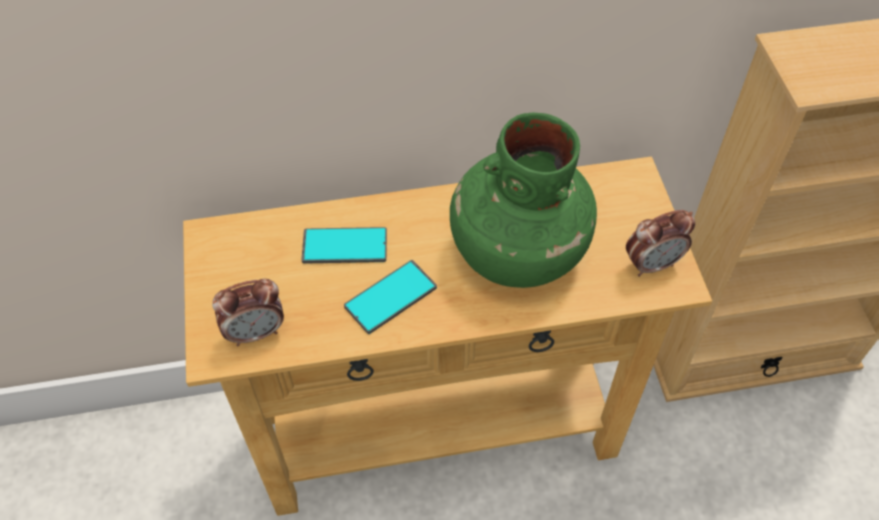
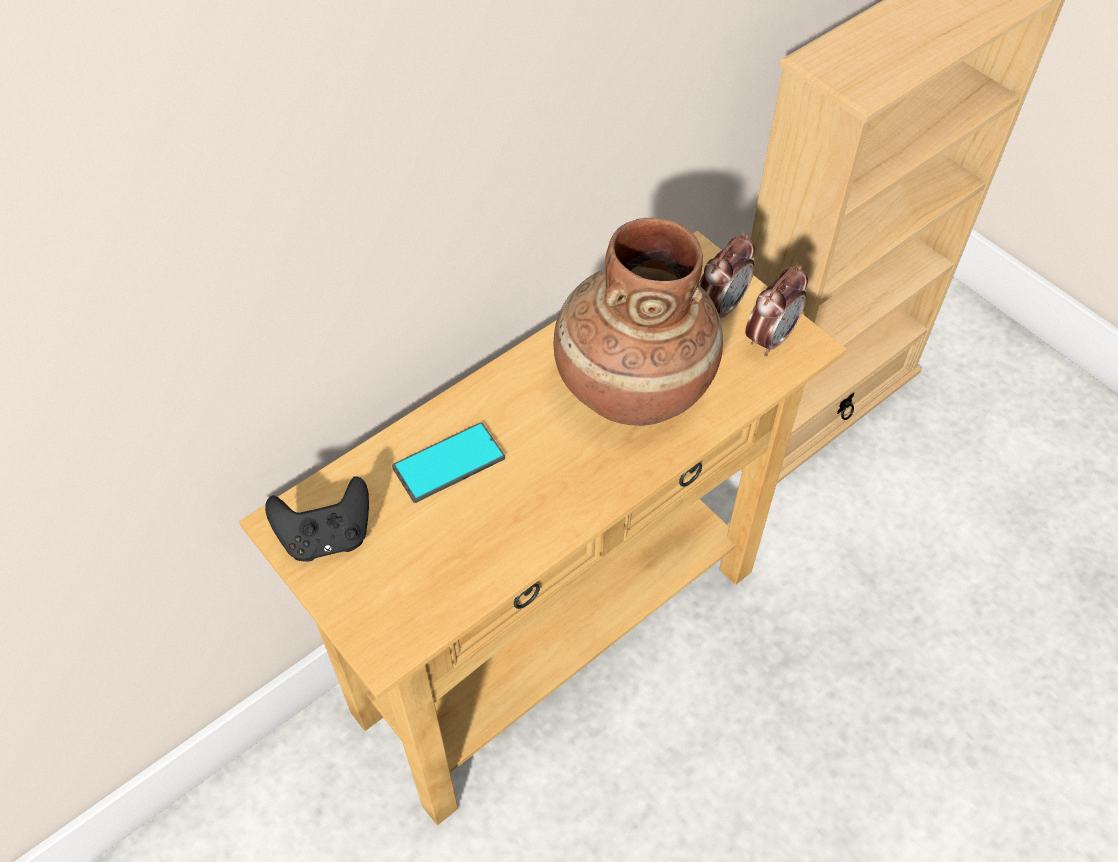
camera: 30 degrees left, 0 degrees up
alarm clock [212,279,284,346] -> alarm clock moved to [699,234,755,318]
phone [344,260,437,334] -> none
green vase [450,113,597,288] -> brown vase [554,218,723,426]
none -> black game controller [265,476,369,562]

